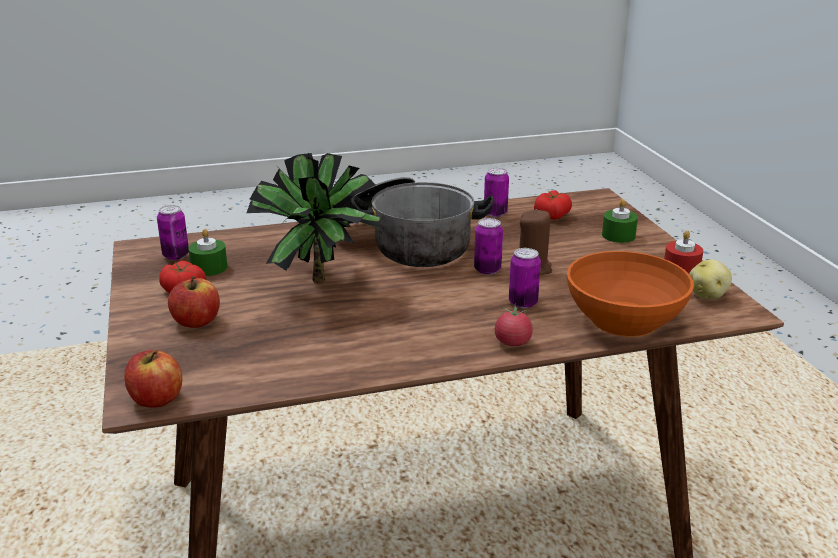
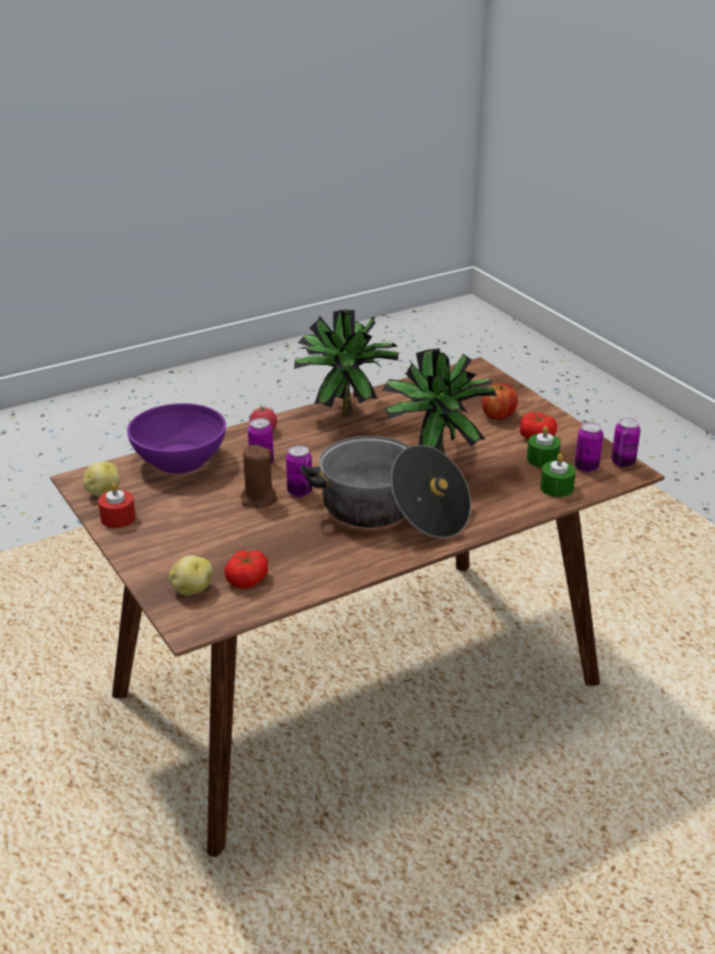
camera: 165 degrees right, 5 degrees up
apple [124,350,182,408] -> none
can [484,168,509,217] -> can moved to [611,418,640,467]
orange bowl [567,251,694,337] -> purple bowl [127,403,226,474]
green candle [602,199,638,243] -> green candle moved to [540,454,576,497]
none -> potato [169,556,212,596]
none -> potted plant [294,310,399,417]

